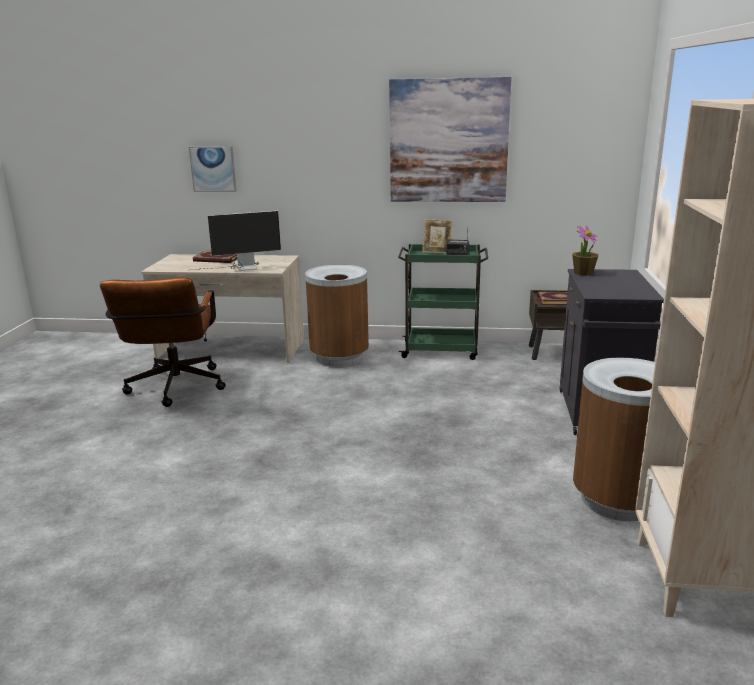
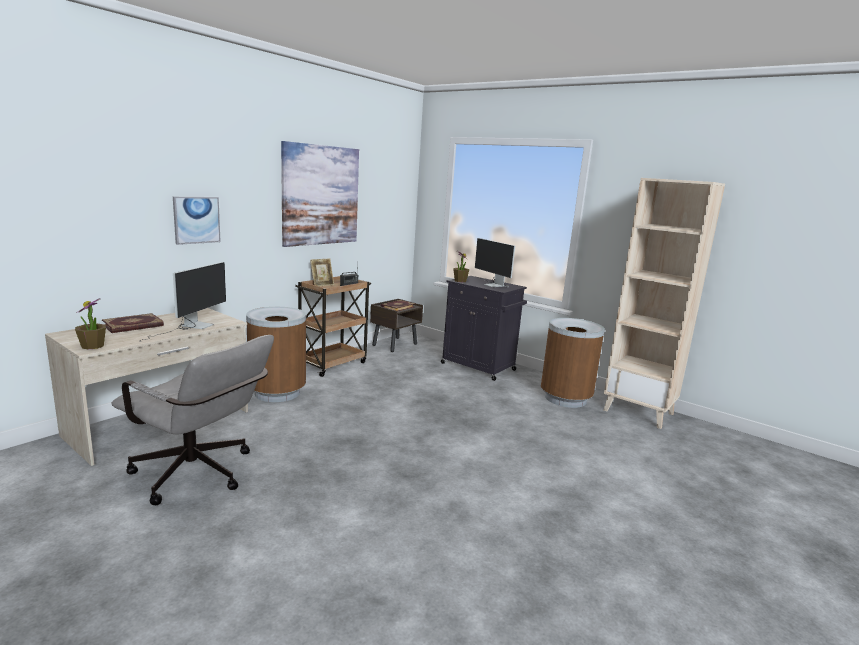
camera: 60 degrees left, 5 degrees down
brown office chair [100,277,226,407] -> grey office chair [111,335,274,505]
picture [189,146,237,192] -> picture moved to [173,197,221,245]
green cart [398,244,488,360] -> brown cart [295,276,371,377]
none -> potted plant [75,298,106,350]
none -> monitor [472,238,515,287]

